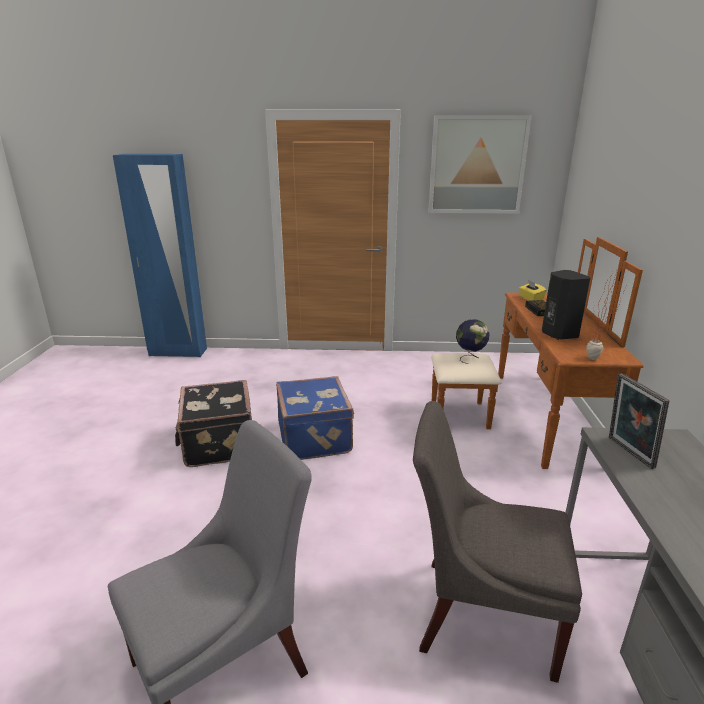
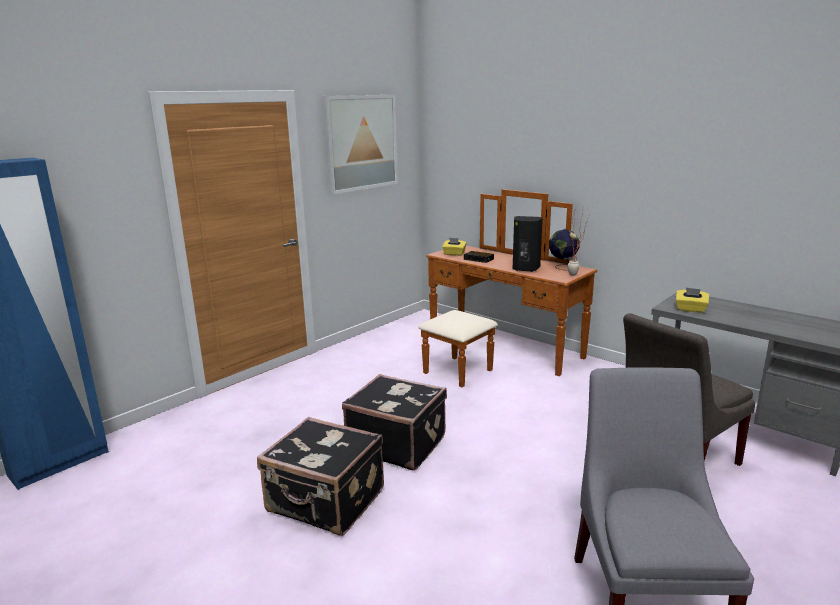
camera: 50 degrees left, 5 degrees down
blue suitcase [276,376,354,460] -> black suitcase [342,374,447,471]
globe [456,319,490,364] -> globe moved to [549,229,580,270]
picture frame [609,373,669,469] -> yellow tissue box [676,287,709,313]

